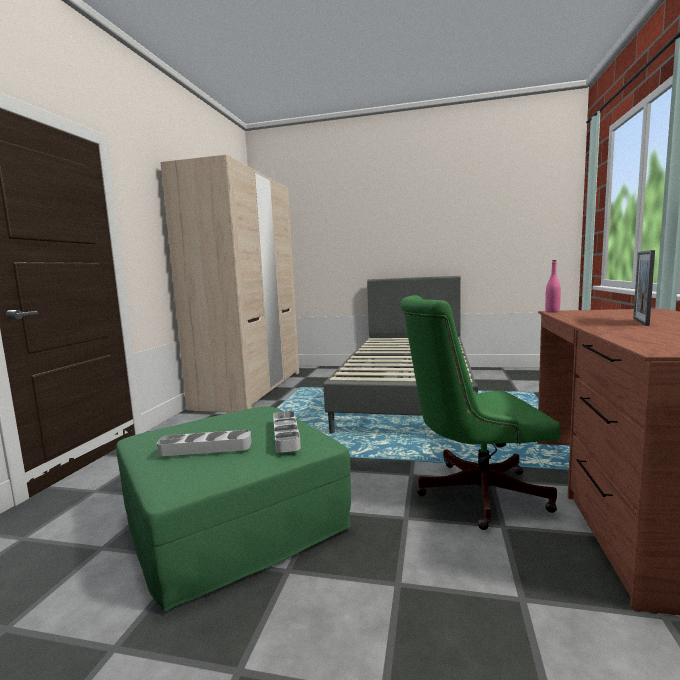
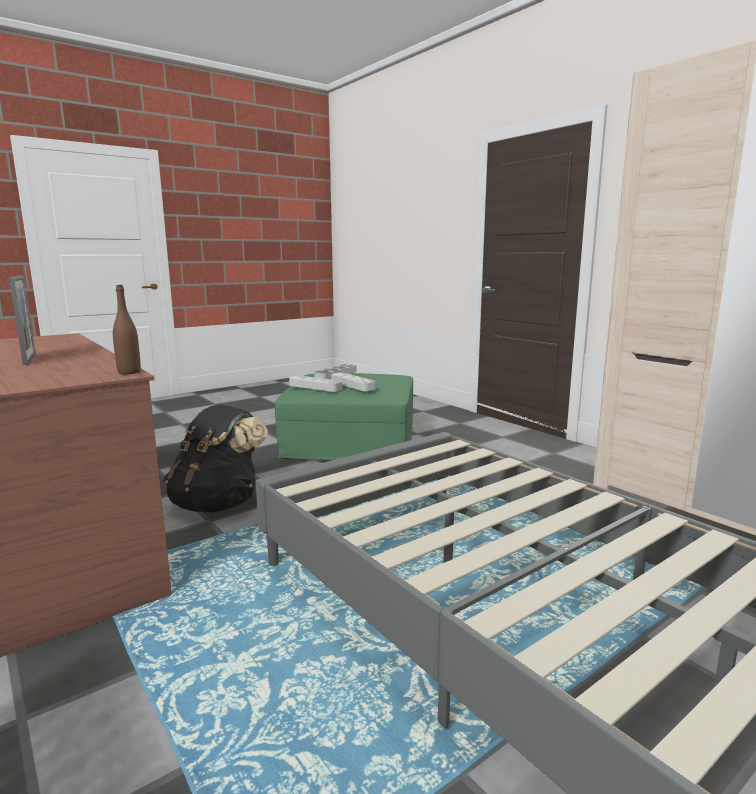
camera: 130 degrees right, 5 degrees up
green office chair [400,295,560,530] -> black backpack [164,404,268,512]
pink bottle [545,260,561,312] -> brown bottle [113,285,141,374]
none -> grey tray [331,373,375,391]

